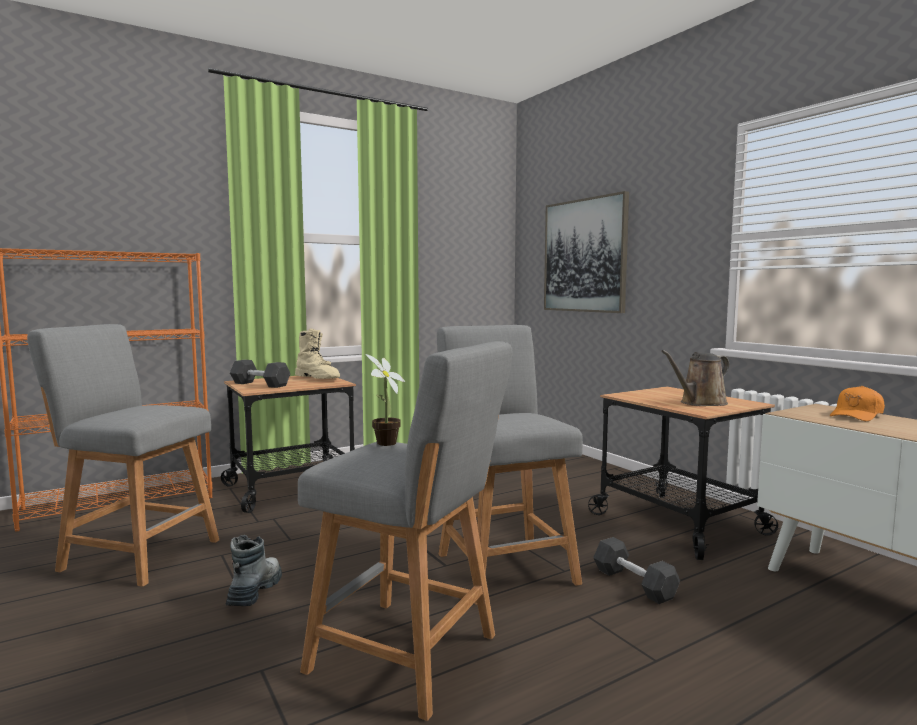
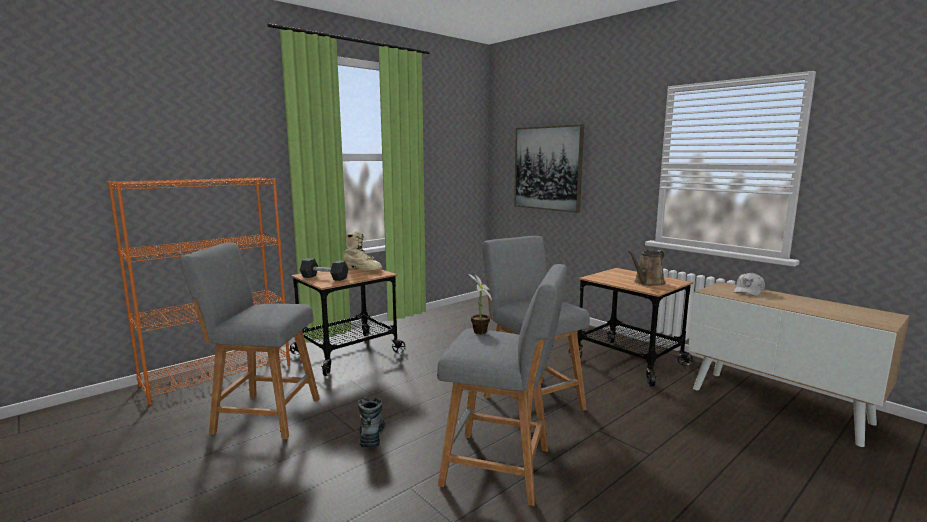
camera: 10 degrees left, 5 degrees up
grey dumbbell [593,537,680,604] -> none
orange cap [830,386,885,421] -> white cap [733,273,765,296]

